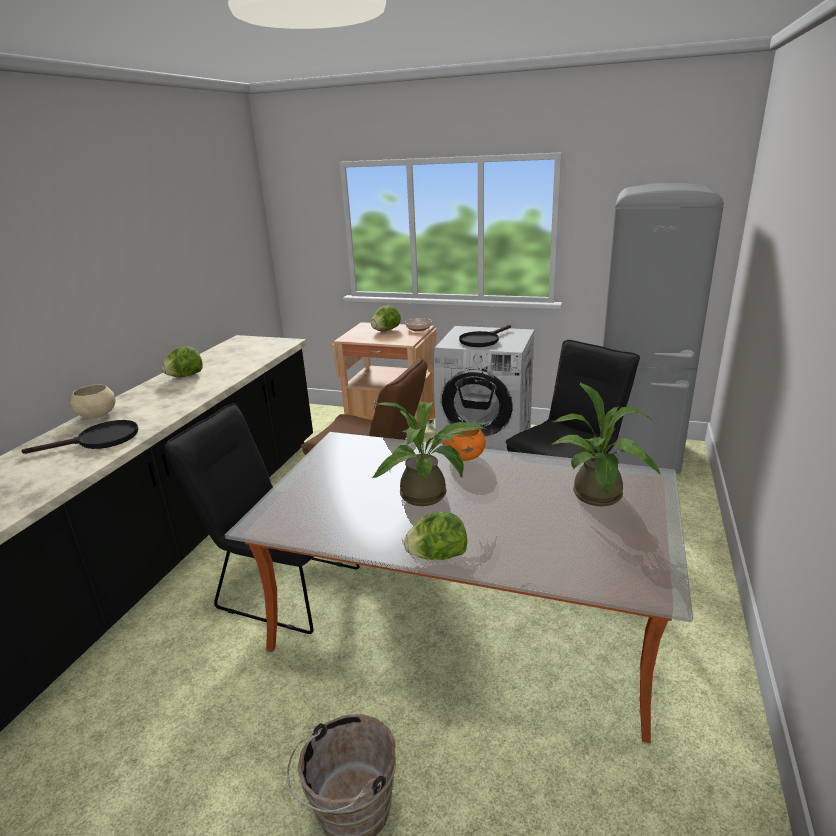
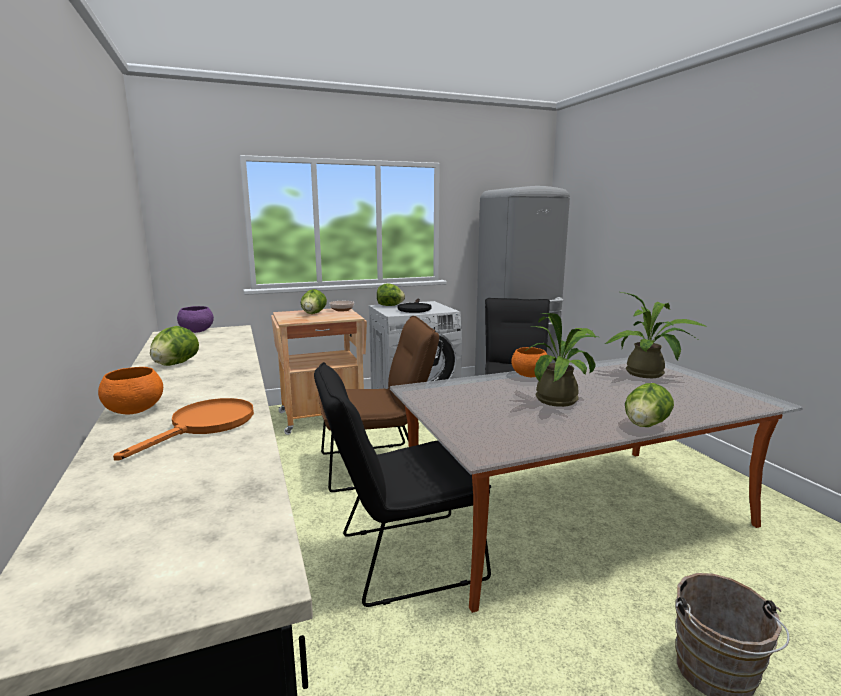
camera: 40 degrees left, 10 degrees down
black frying pan [21,420,138,454] -> orange frying pan [113,398,254,461]
beige bowl [70,384,116,419] -> orange bowl [98,367,163,414]
none -> purple bowl [177,306,214,333]
none -> lettuce [377,283,405,306]

